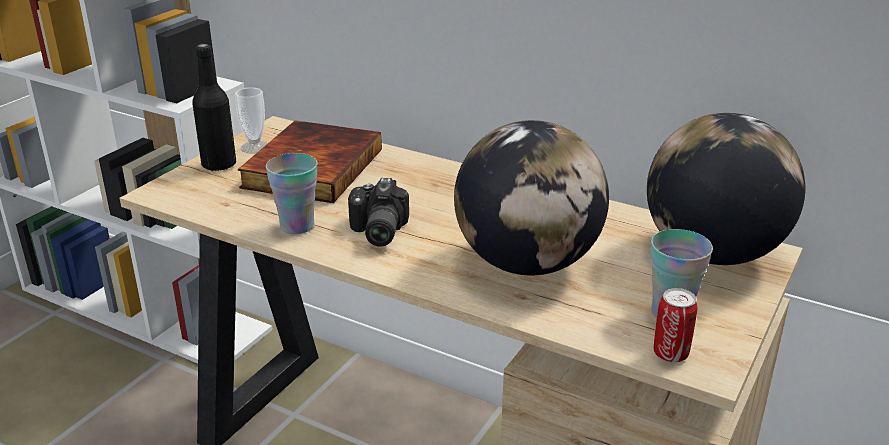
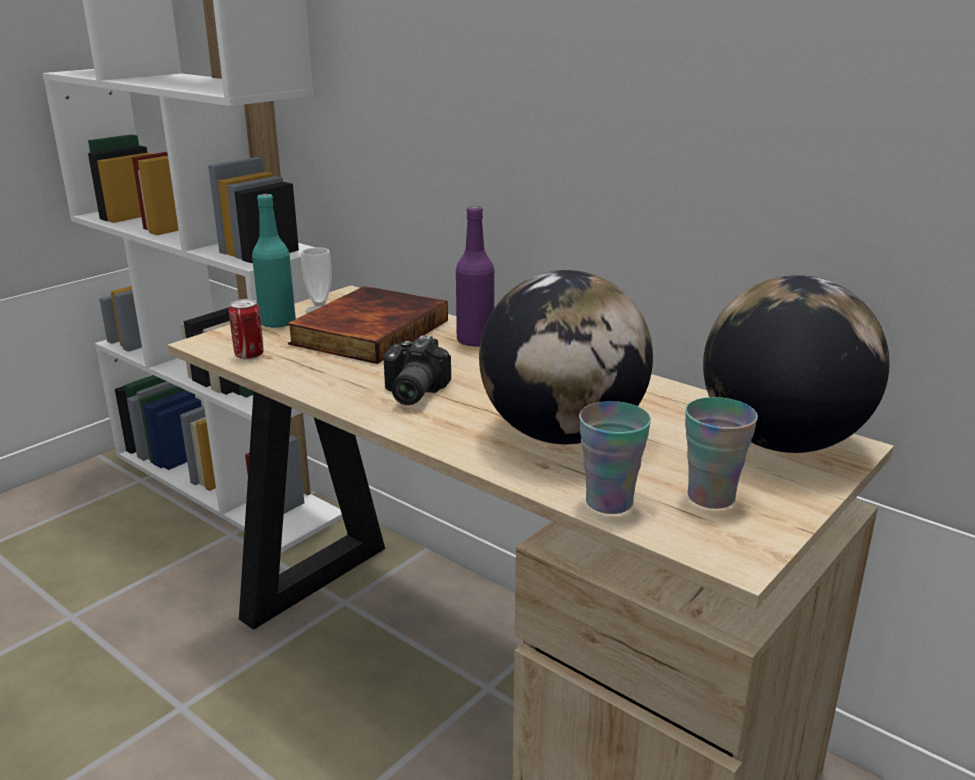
camera: 10 degrees right, 5 degrees down
black bottle [192,44,236,171] -> turquoise bottle [252,194,296,328]
cup [266,153,318,234] -> cup moved to [579,401,651,514]
can [654,288,698,362] -> can moved to [229,299,263,360]
none -> purple bottle [456,206,494,347]

